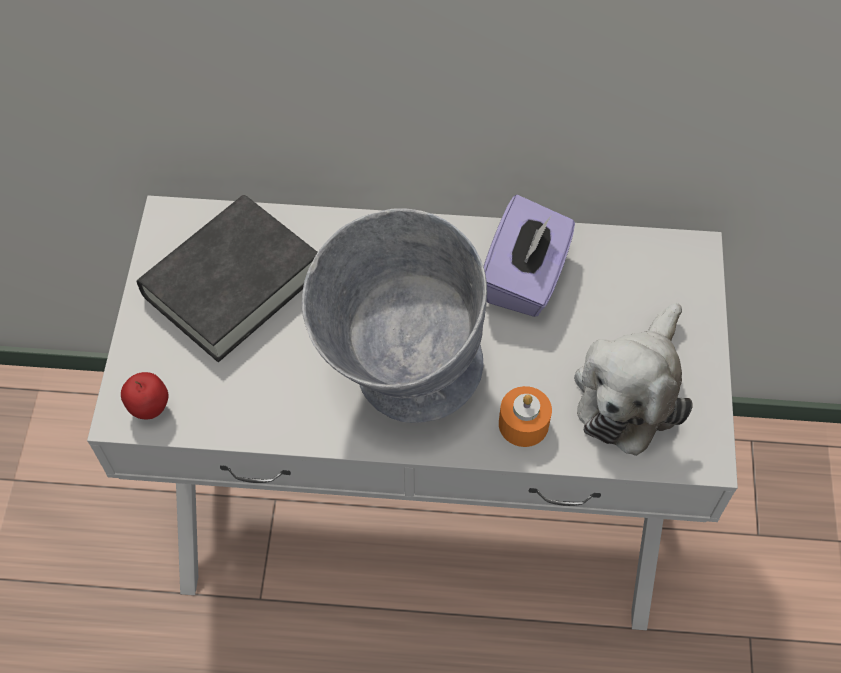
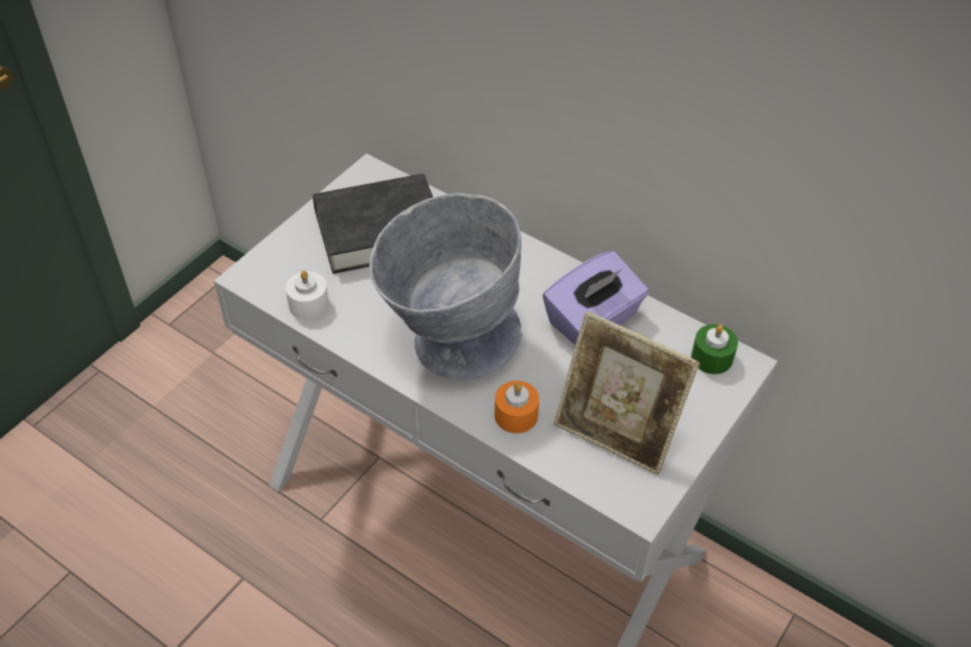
camera: 30 degrees right, 10 degrees down
apple [121,372,168,419] -> none
plush toy [574,303,693,456] -> picture frame [554,311,700,475]
none -> white candle [285,270,329,320]
none -> green candle [691,324,738,374]

